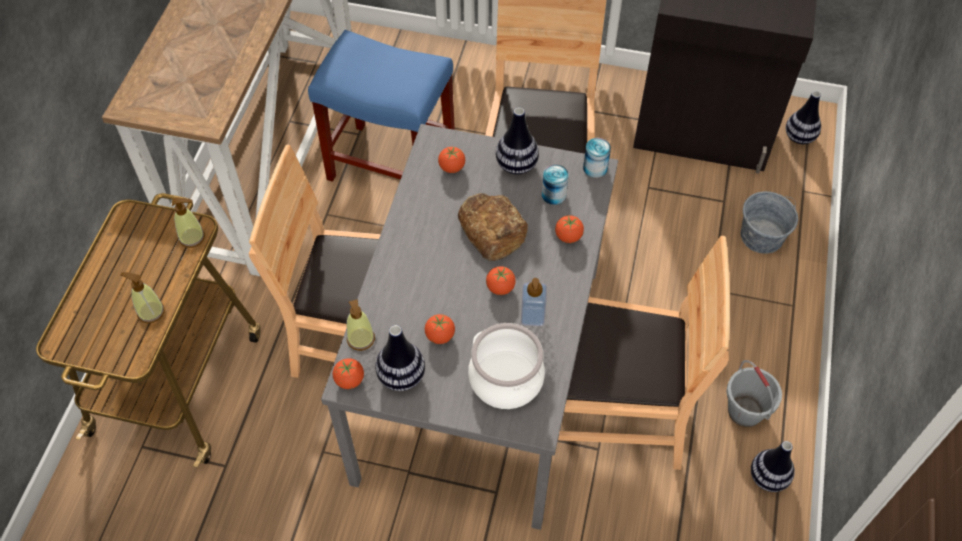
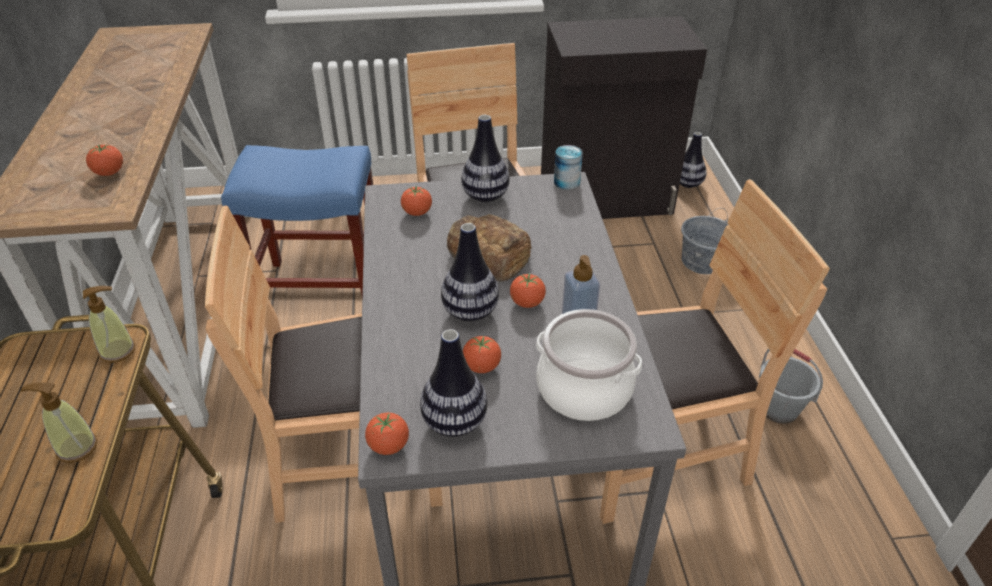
camera: 20 degrees left, 15 degrees down
soap dispenser [346,299,375,351] -> none
can [542,164,569,205] -> none
tomato [555,215,584,243] -> tomato moved to [86,144,123,176]
vase [751,441,795,492] -> vase moved to [441,223,499,321]

